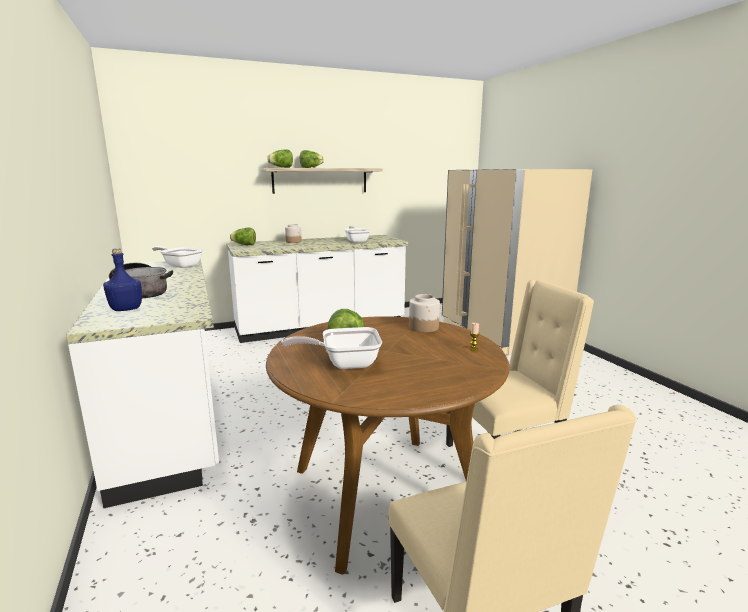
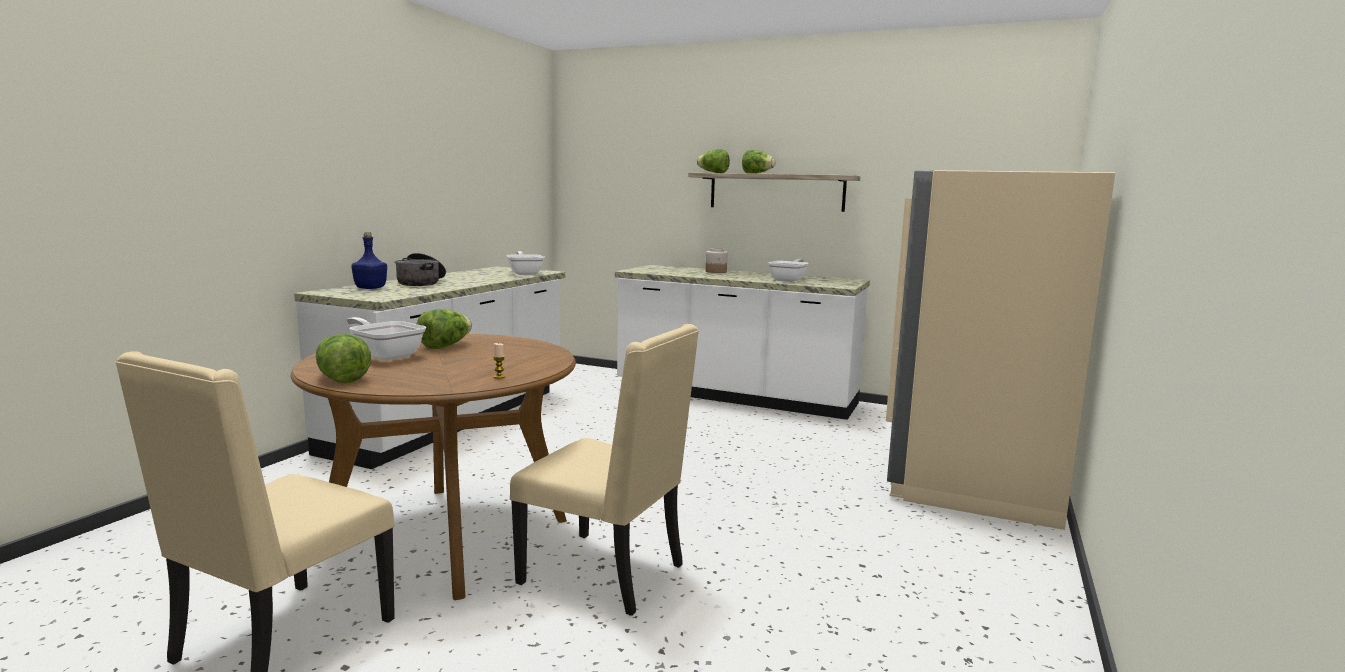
camera: 45 degrees right, 5 degrees down
lettuce [230,228,256,245] -> lettuce moved to [316,334,371,383]
jar [409,294,440,333] -> none

